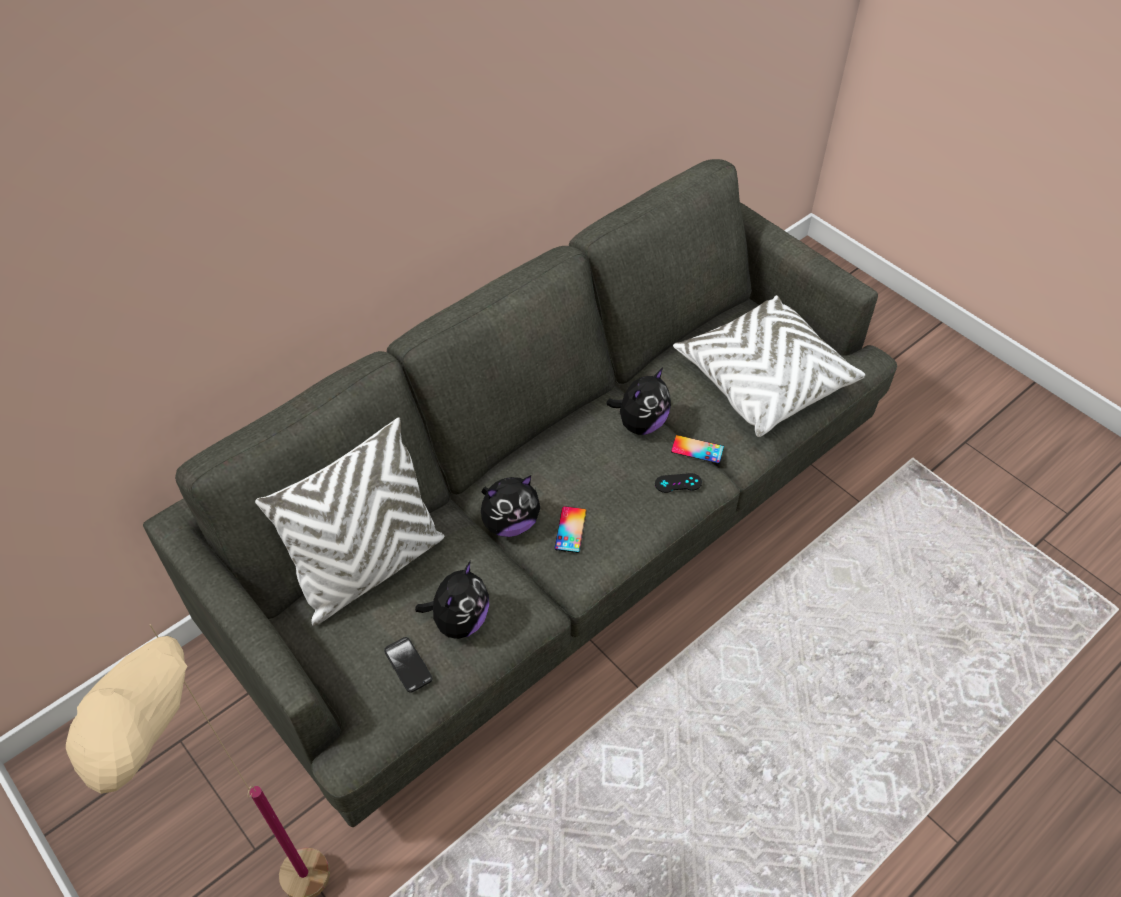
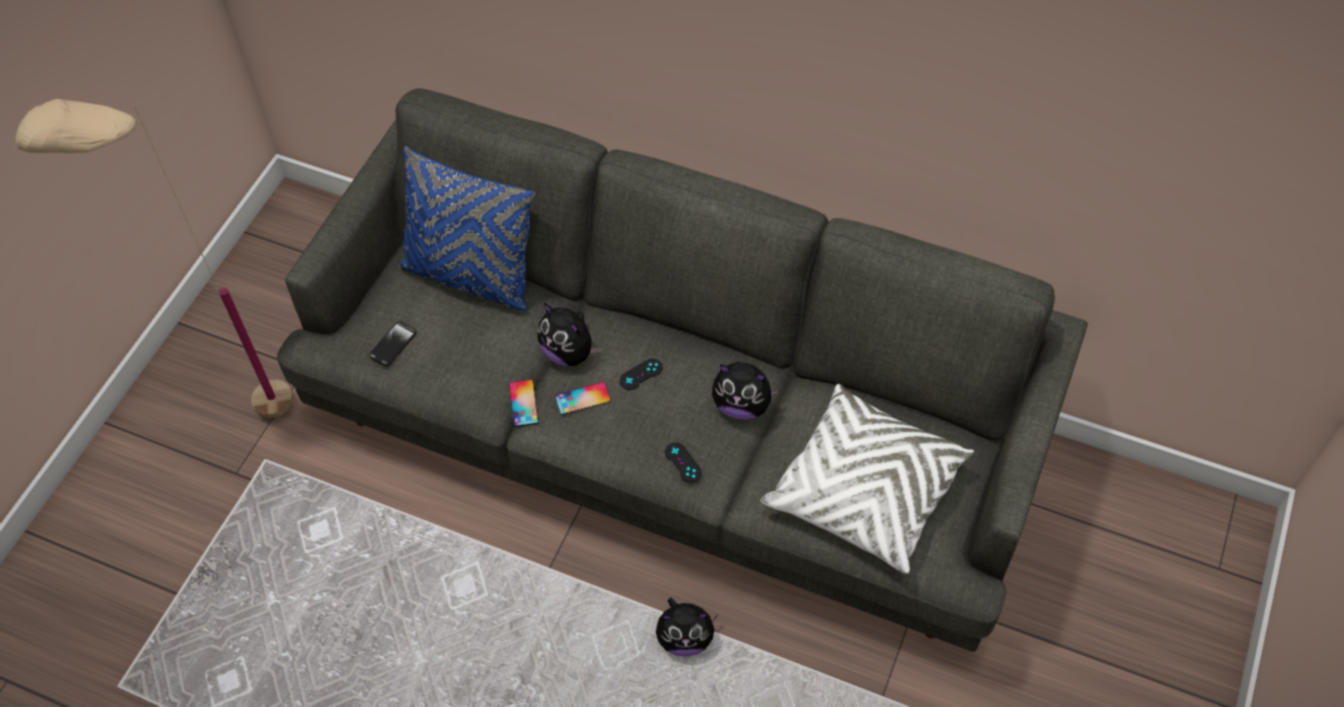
camera: 65 degrees right, 5 degrees up
white pillow [255,418,444,626] -> blue pillow [399,146,535,311]
plush toy [415,561,489,639] -> plush toy moved to [656,598,717,657]
phone [671,435,724,463] -> phone moved to [509,380,539,427]
none -> black game controller [620,358,663,390]

